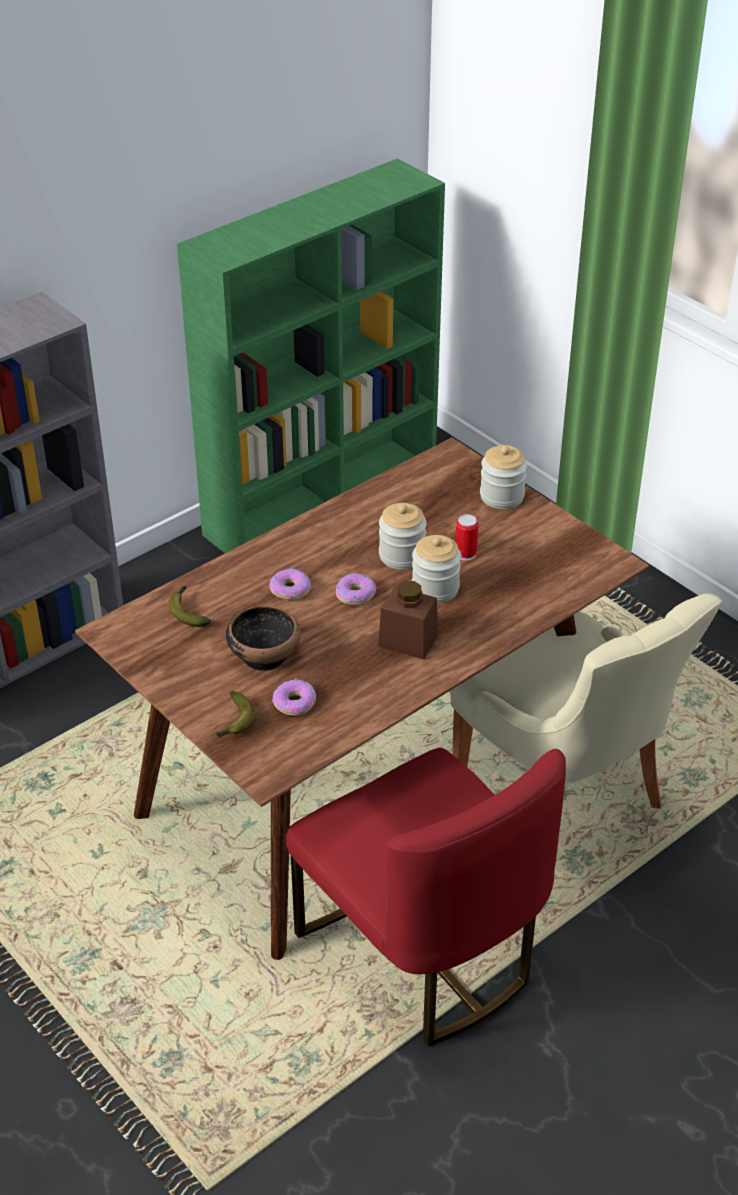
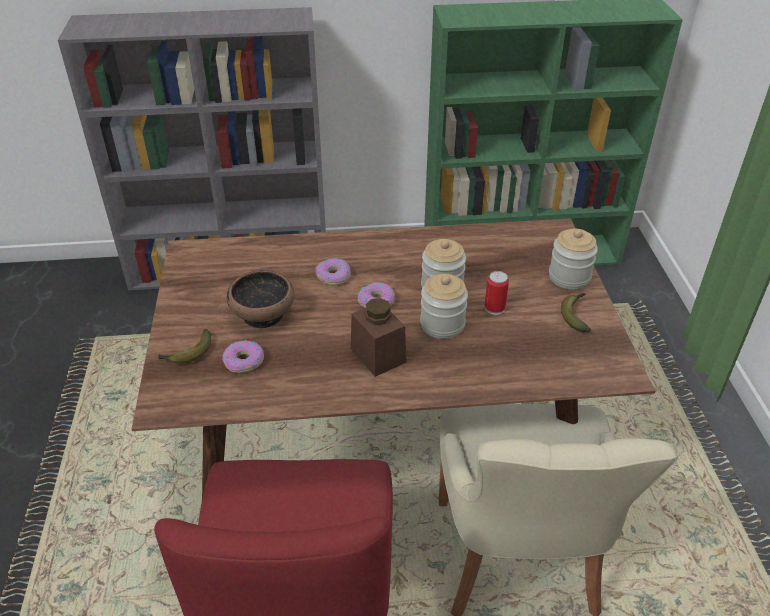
camera: 35 degrees right, 0 degrees up
banana [169,586,211,627] -> banana moved to [561,293,591,332]

